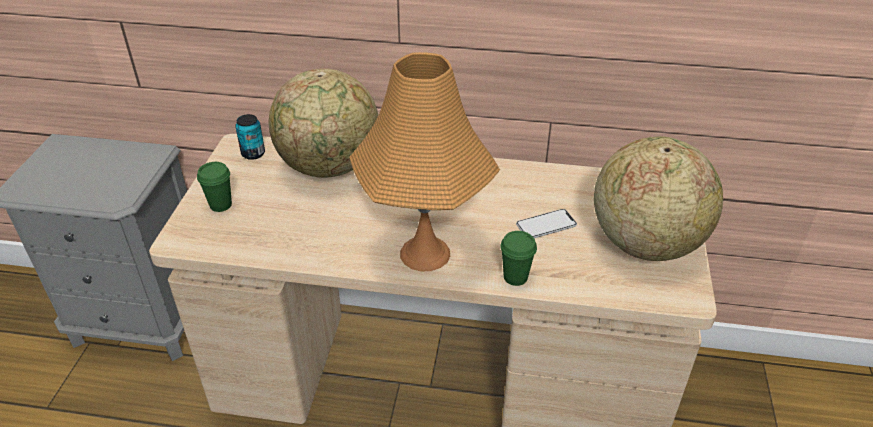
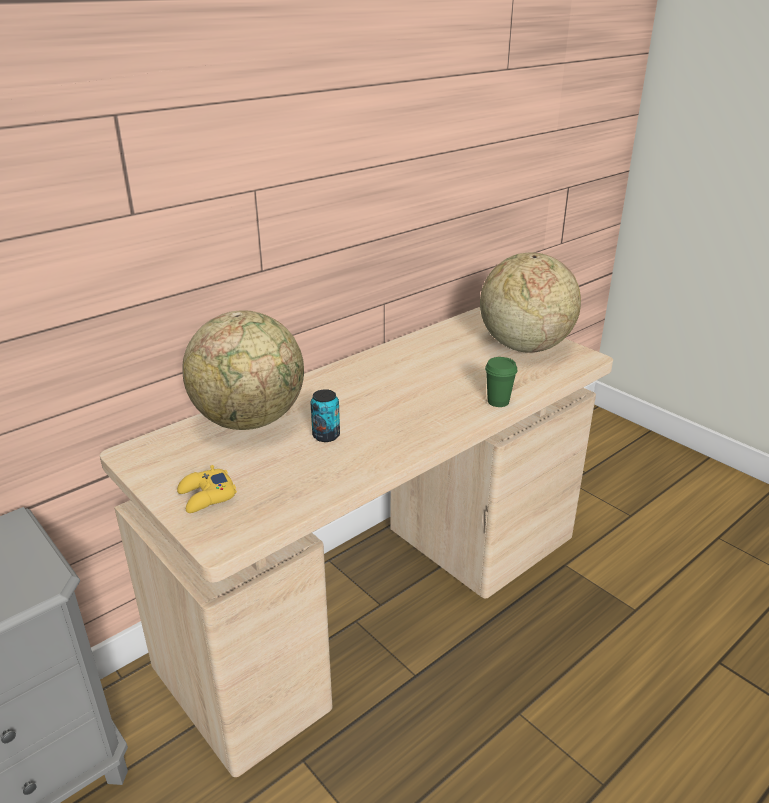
camera: 50 degrees left, 10 degrees down
green cup [197,162,232,212] -> yellow game controller [177,465,237,513]
can [235,114,265,160] -> can moved to [310,389,340,442]
orange table lamp [349,52,500,272] -> none
phone [516,209,577,238] -> none

